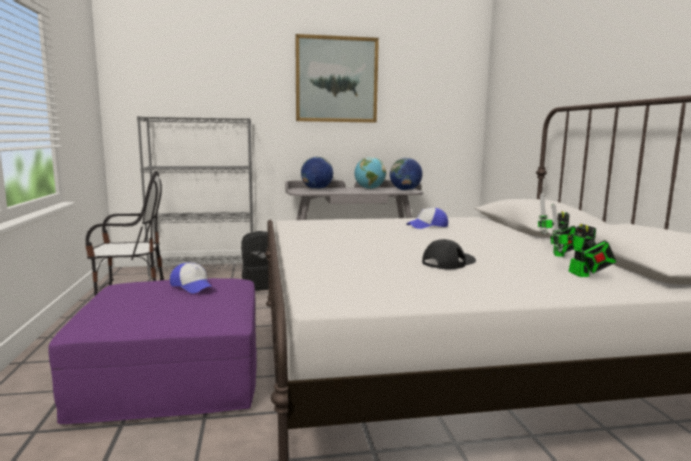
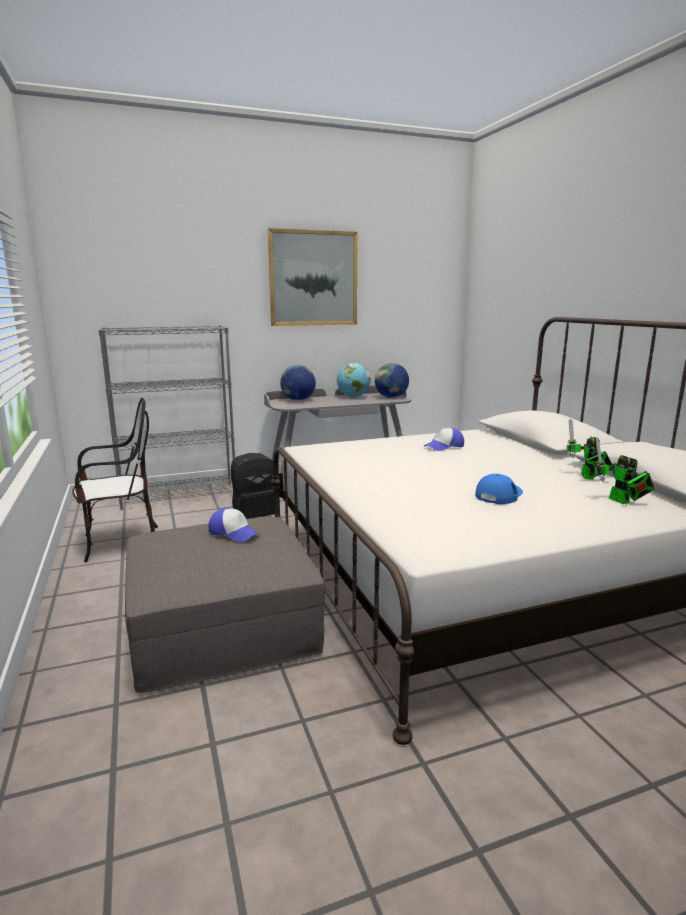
camera: 10 degrees left, 5 degrees up
purple ottoman [48,278,257,424] -> grey ottoman [125,517,325,693]
black cap [422,239,476,269] -> blue cap [475,474,523,504]

